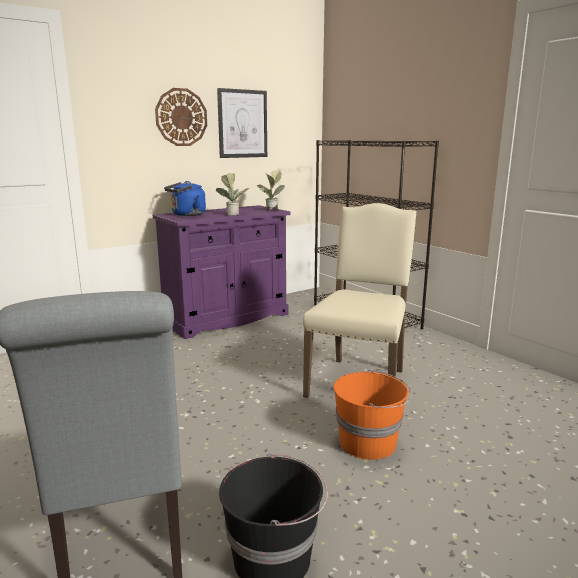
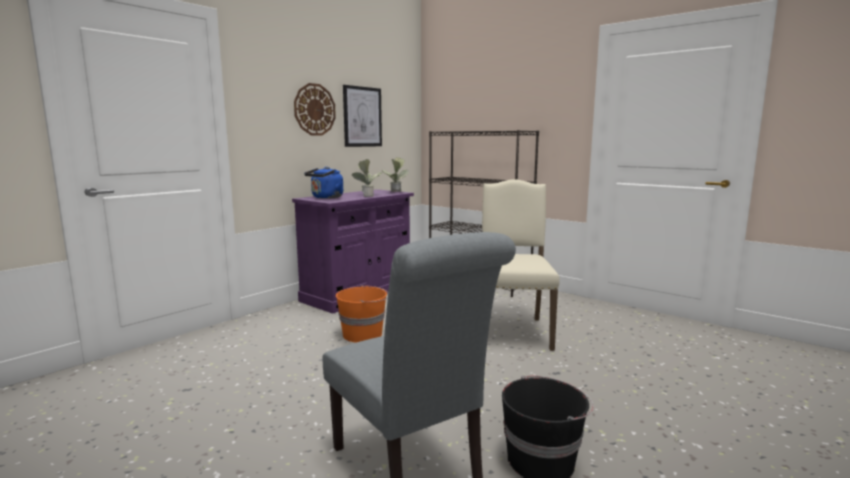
camera: 15 degrees left, 5 degrees down
orange bucket [333,370,412,460] -> orange bucket moved to [336,286,388,343]

